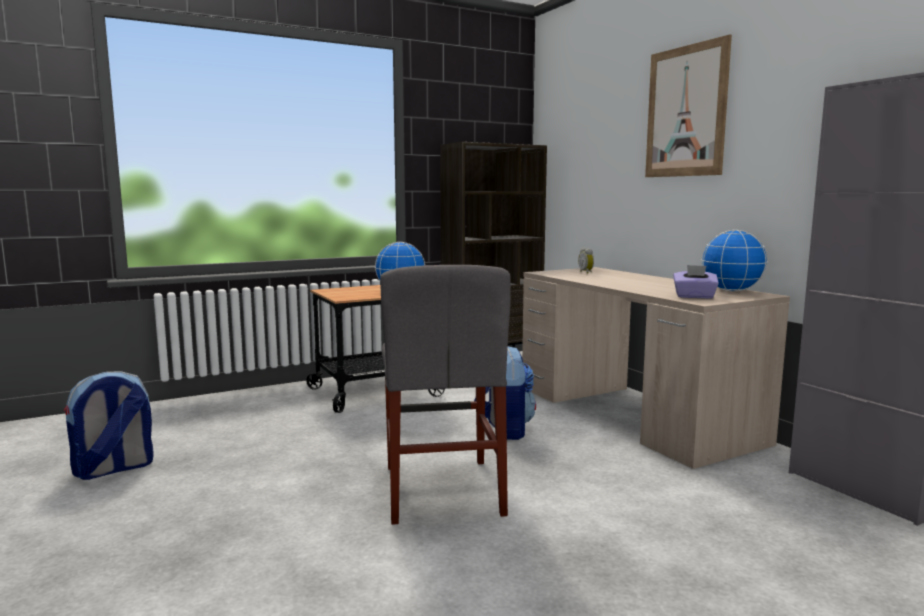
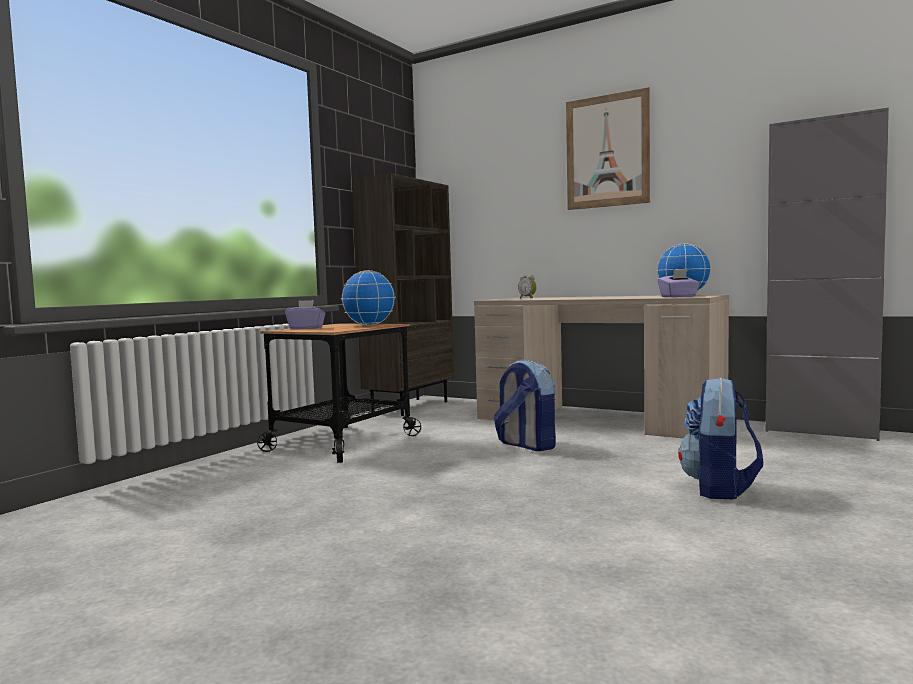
camera: 30 degrees left, 5 degrees down
backpack [63,371,154,480] -> backpack moved to [678,377,763,499]
grey chair [380,265,511,525] -> none
none -> purple tissue box [285,300,325,329]

